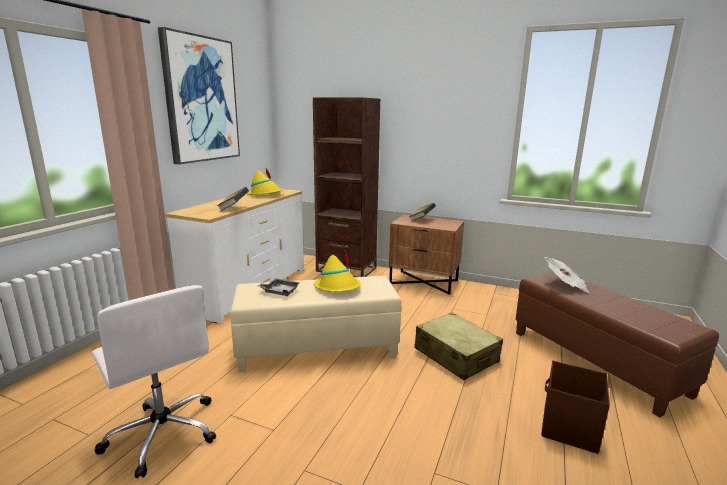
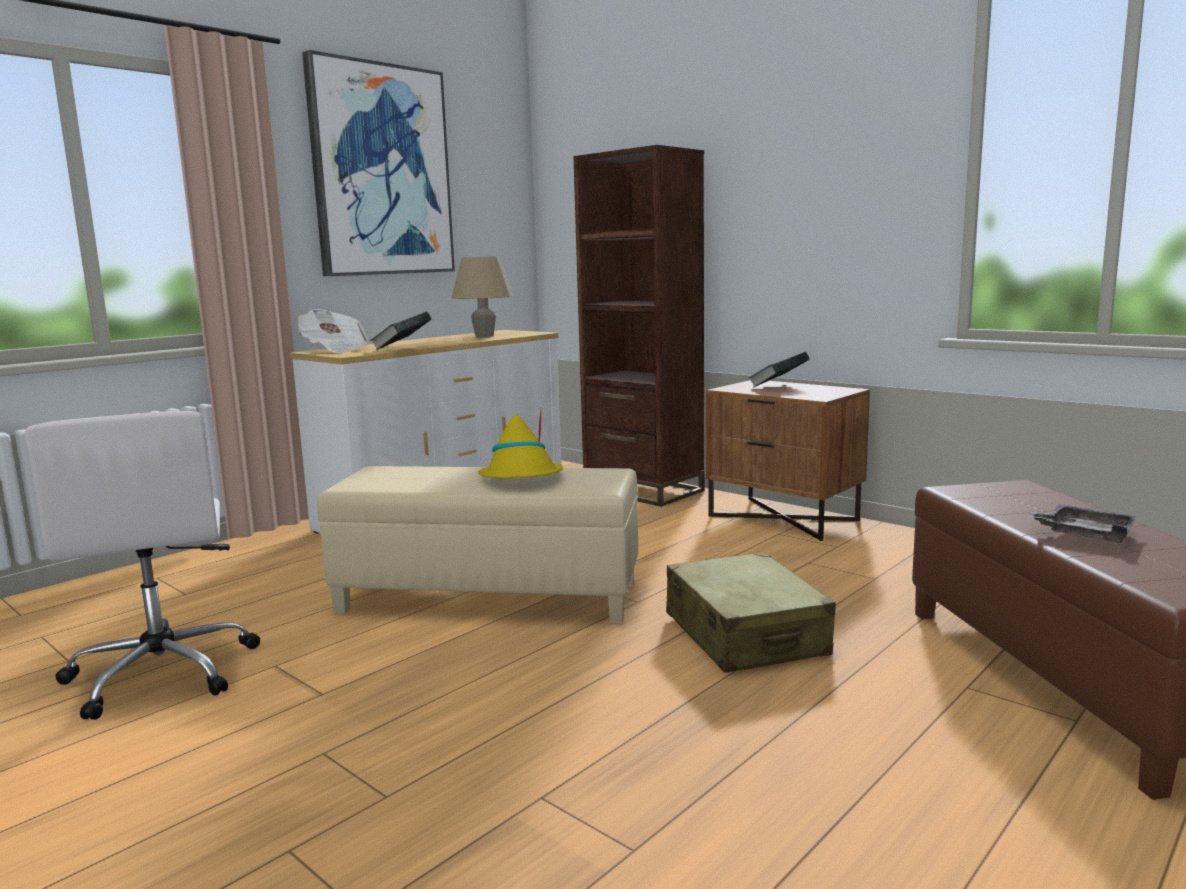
camera: 20 degrees right, 5 degrees down
yellow hat [246,168,283,195] -> beige table lamp [451,256,513,337]
grey tray [257,278,300,296] -> grey tray moved to [1027,504,1136,543]
brown storage box [541,361,610,454] -> none
newspaper [545,257,589,293] -> newspaper moved to [297,309,369,353]

